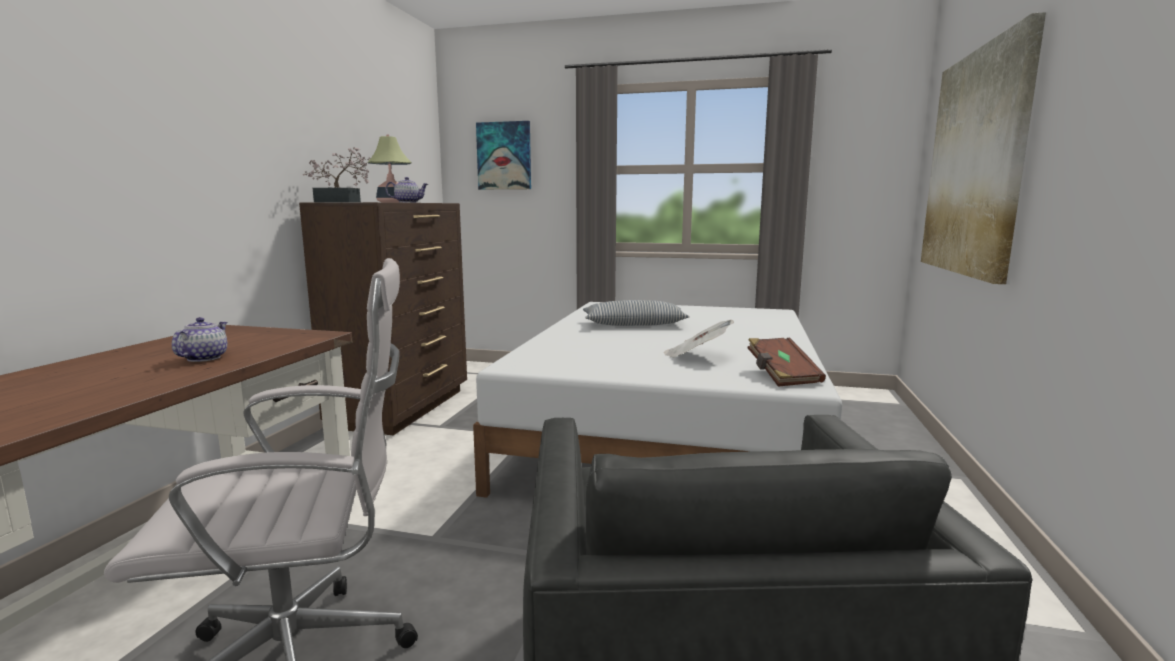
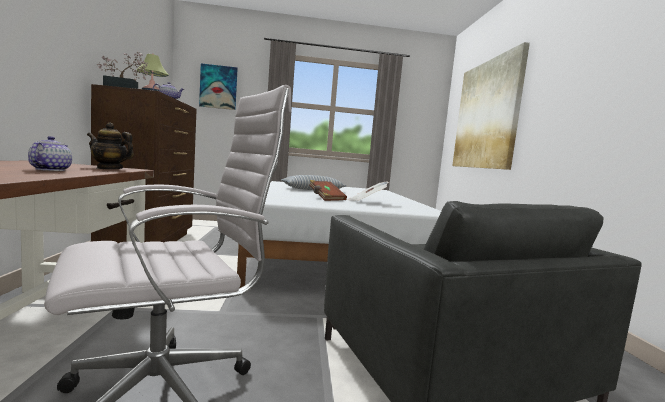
camera: 20 degrees left, 5 degrees down
brown book [748,338,826,387] -> brown book moved to [309,180,347,201]
none -> teapot [87,123,134,169]

